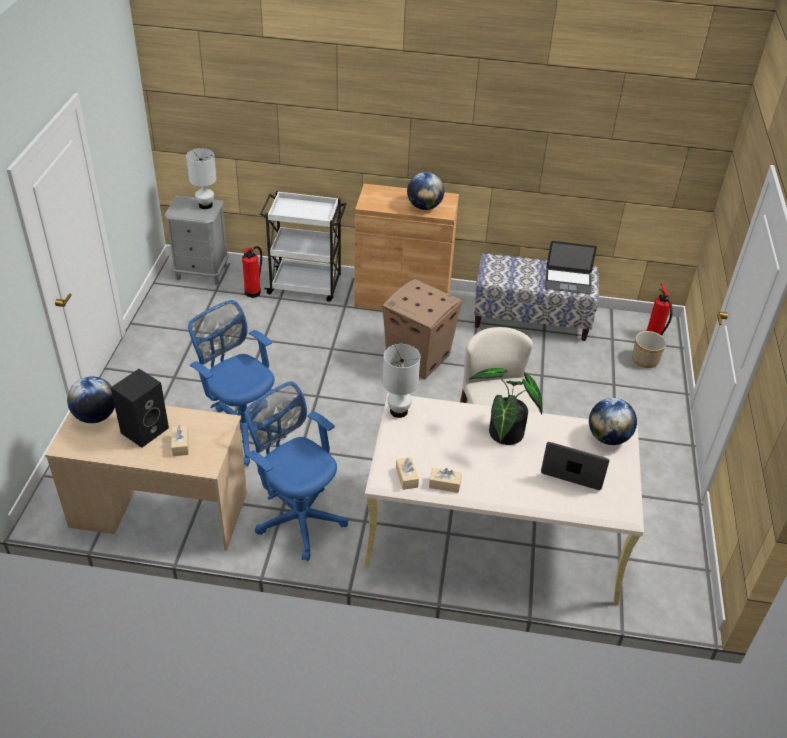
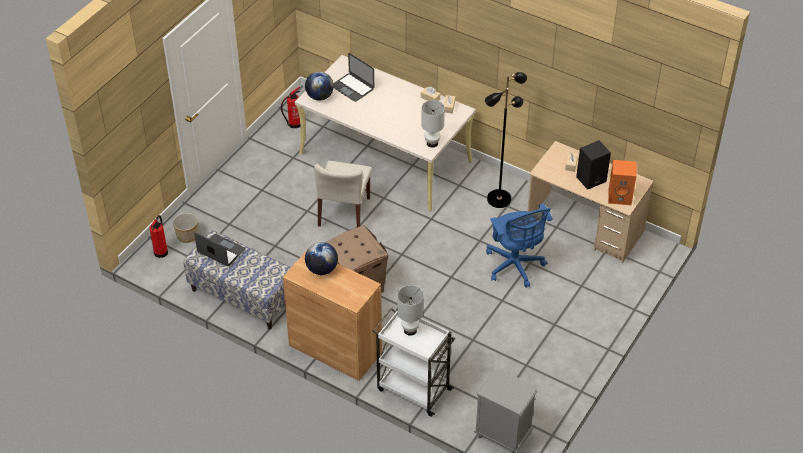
camera: 155 degrees left, 5 degrees up
globe [67,377,115,423] -> orange speaker [608,160,637,205]
white table lamp [186,148,217,209] -> white table lamp moved to [397,285,424,336]
fire extinguisher [242,246,262,298] -> fire extinguisher moved to [281,87,301,128]
blue office chair [245,381,348,561] -> black floor lamp [485,72,527,208]
potted plant [469,368,543,445] -> none

